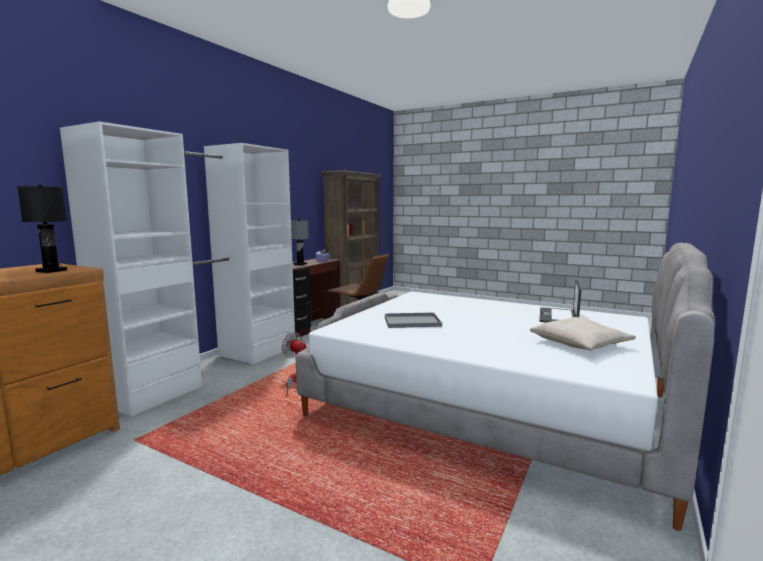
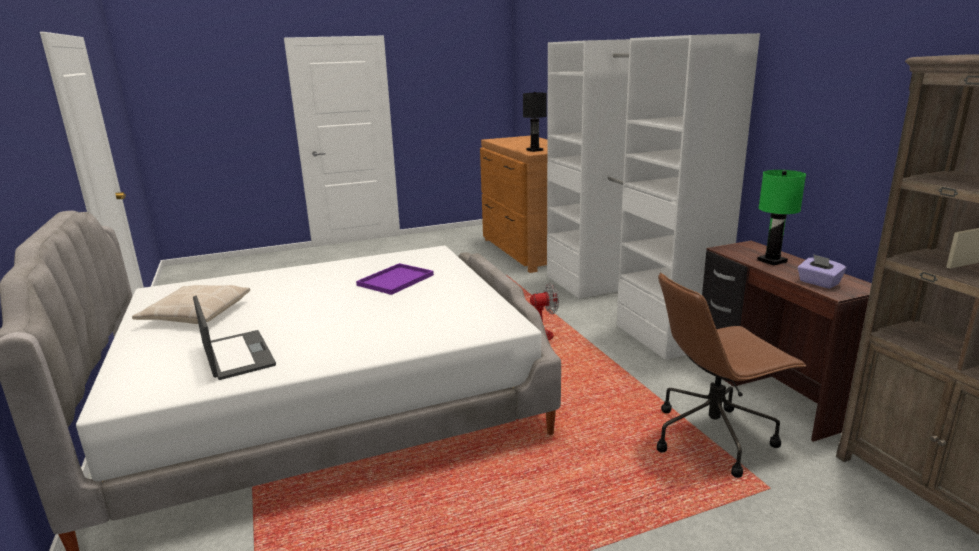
camera: 130 degrees right, 10 degrees up
grey table lamp [291,220,309,265] -> green table lamp [757,170,806,265]
grey tray [385,312,442,328] -> purple tray [356,263,434,295]

